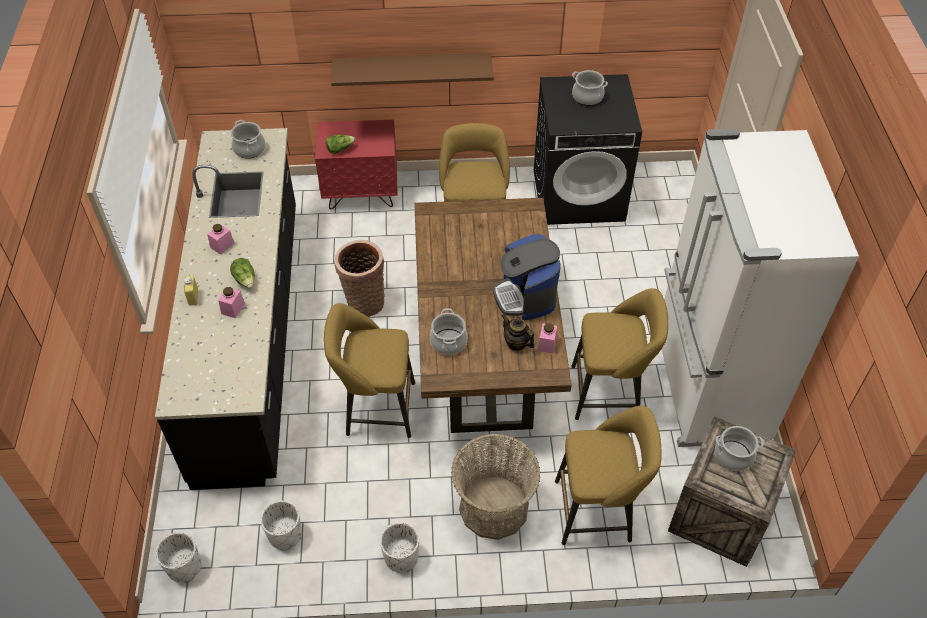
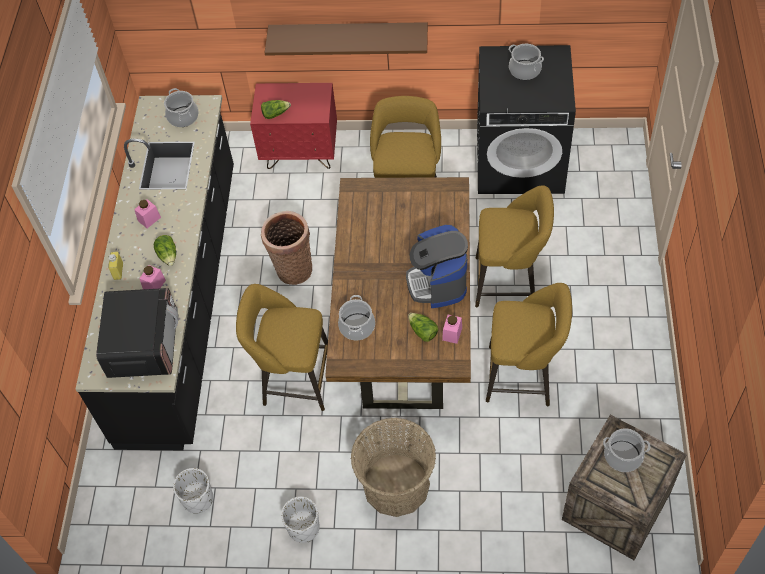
camera: 10 degrees right, 5 degrees up
white planter [156,532,201,583] -> none
teapot [502,315,534,351] -> lettuce [408,313,438,342]
yellow stool [555,406,662,545] -> yellow stool moved to [475,185,554,307]
white fridge [662,129,859,447] -> none
none -> microwave [96,288,178,378]

